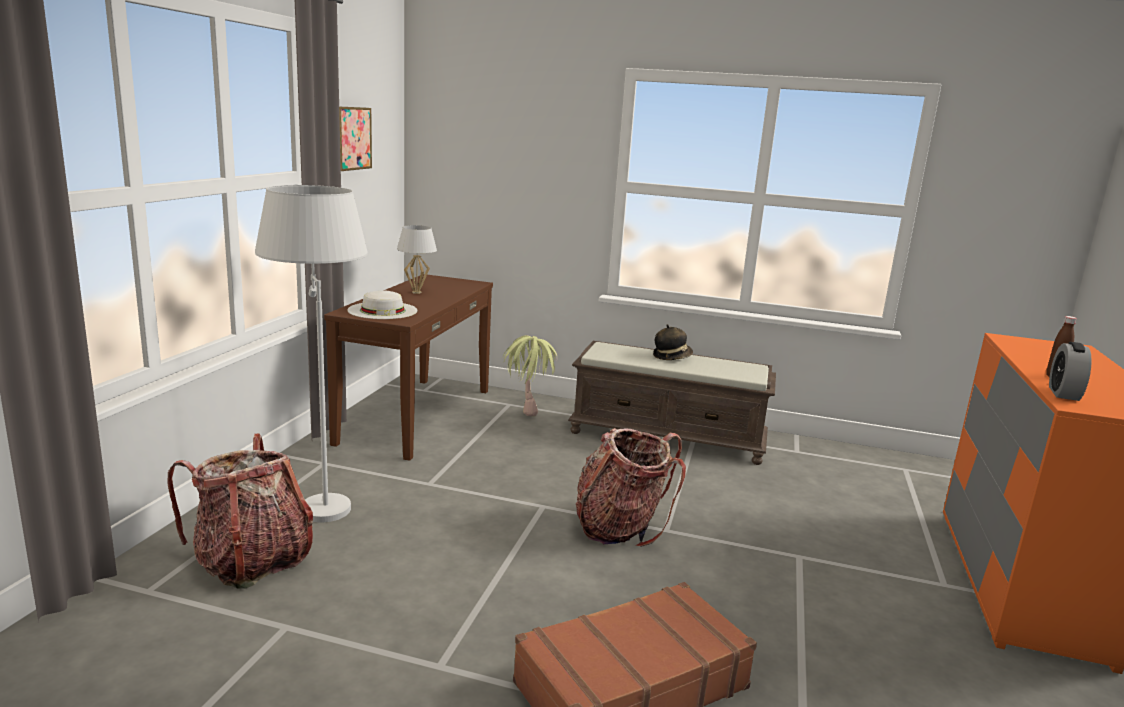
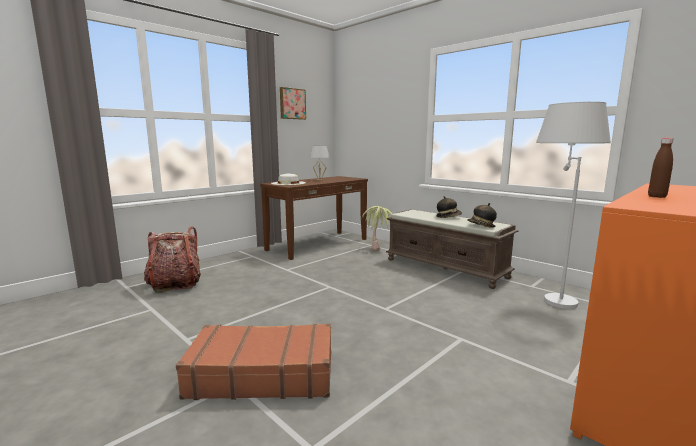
camera: 30 degrees right, 5 degrees down
white floor lamp [255,185,368,522] -> white floor lamp moved to [536,102,611,309]
backpack [576,428,686,547] -> none
alarm clock [1049,342,1092,401] -> none
none -> hat [467,203,497,228]

